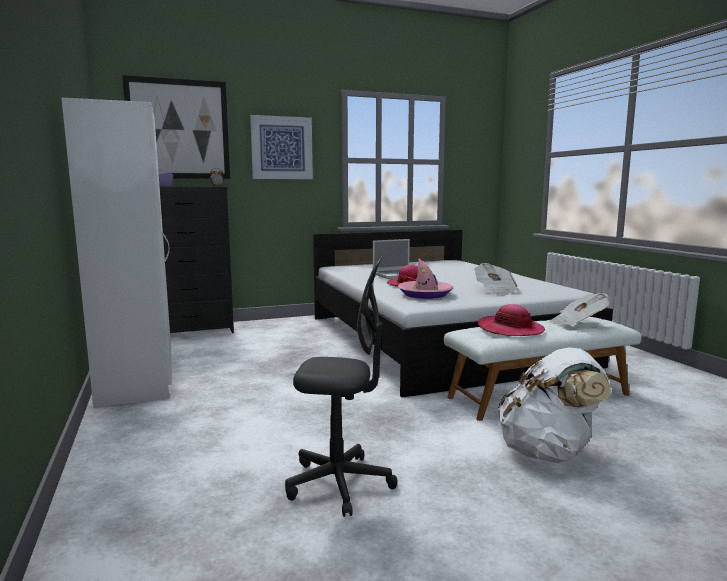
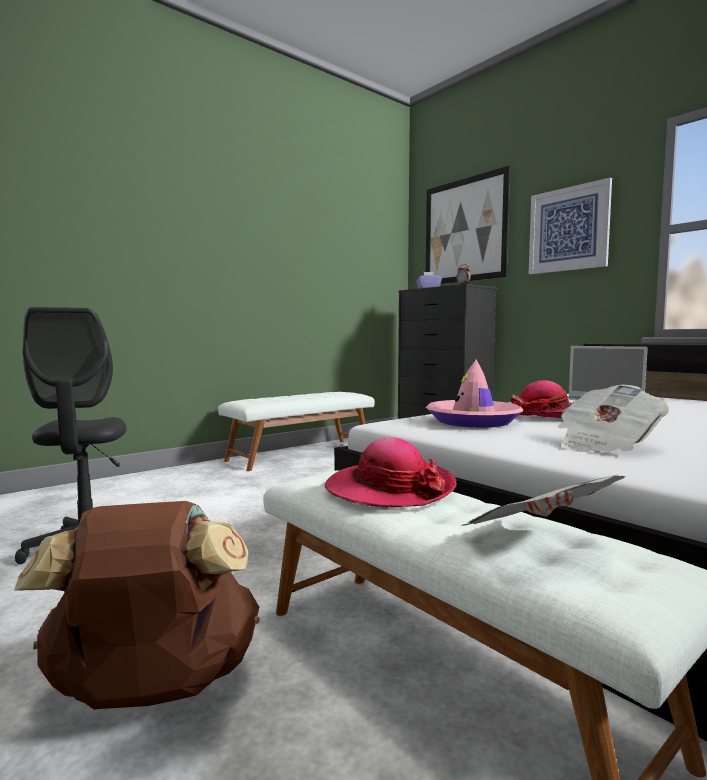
camera: 70 degrees right, 5 degrees down
white wardrobe [61,98,172,408] -> white bench [218,392,375,471]
white backpack [498,347,611,463] -> brown backpack [14,501,259,710]

